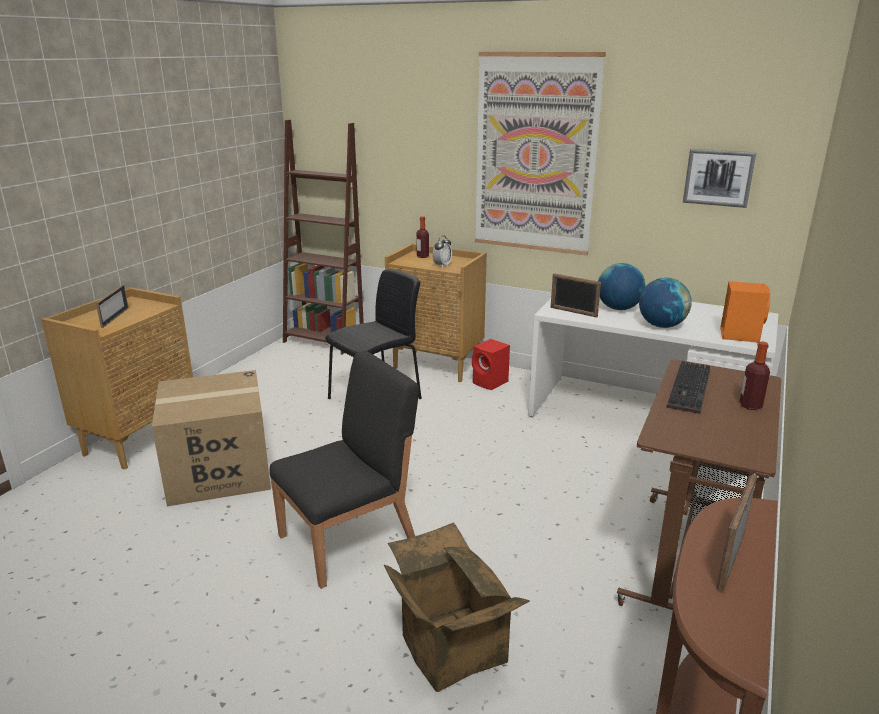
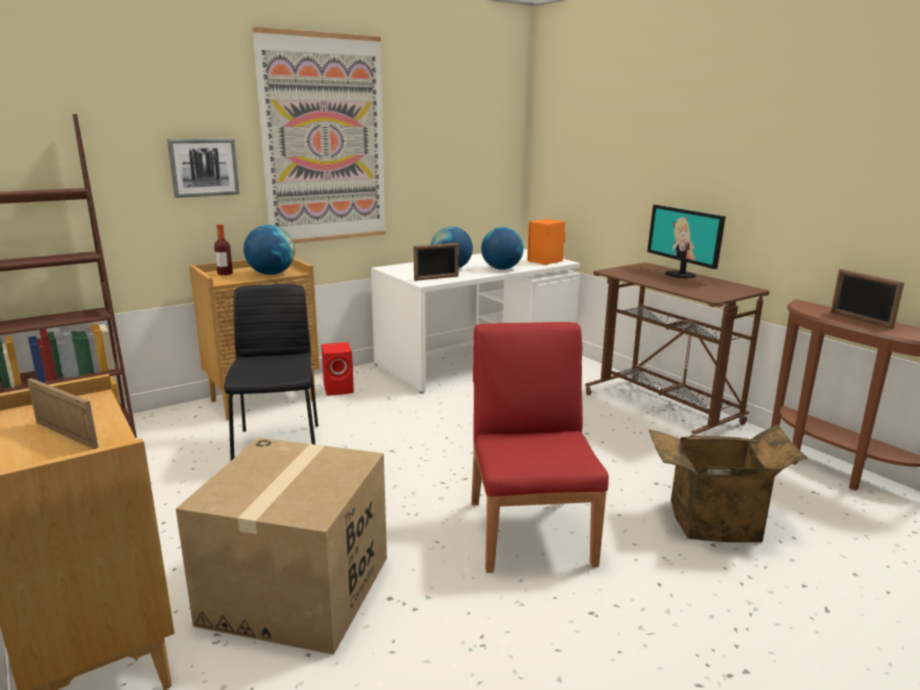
camera: 60 degrees left, 5 degrees down
black chair [269,350,419,589] -> red chair [471,322,609,573]
alarm clock [432,236,452,268] -> globe [243,225,295,275]
keyboard [667,361,710,414] -> none
picture [683,149,757,208] -> picture moved to [167,139,240,198]
bottle [739,341,770,410] -> monitor [647,205,726,278]

